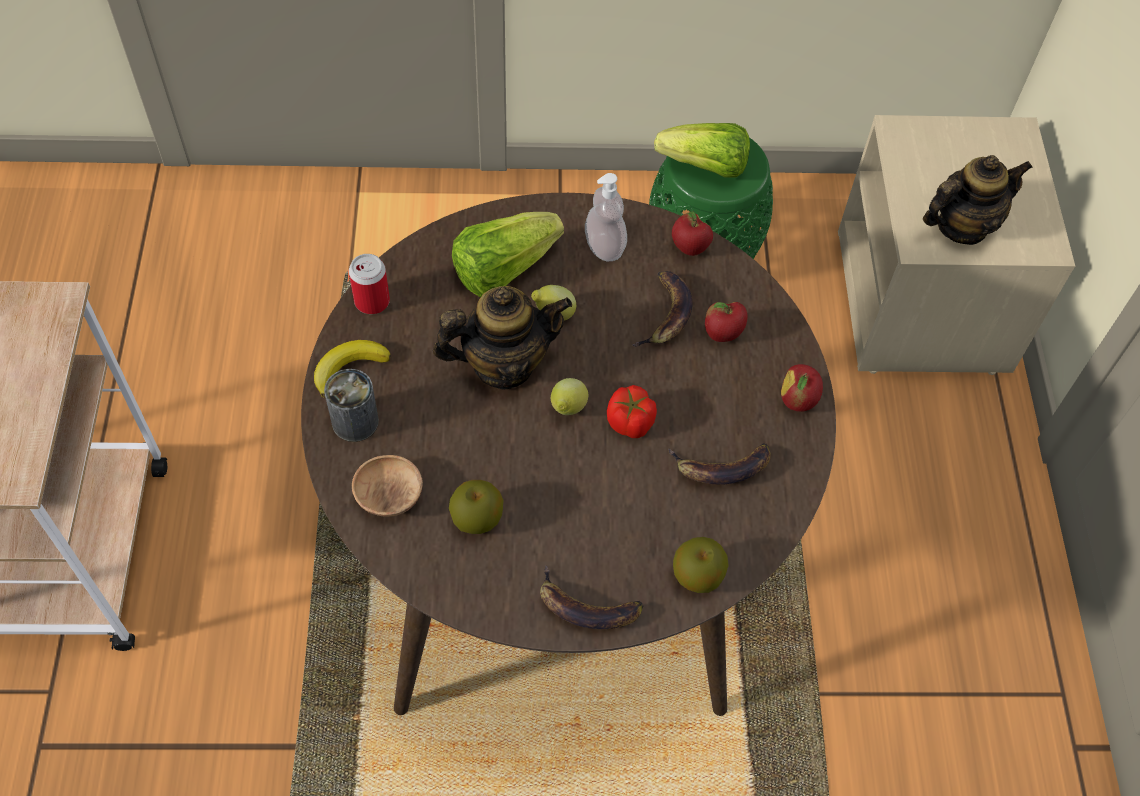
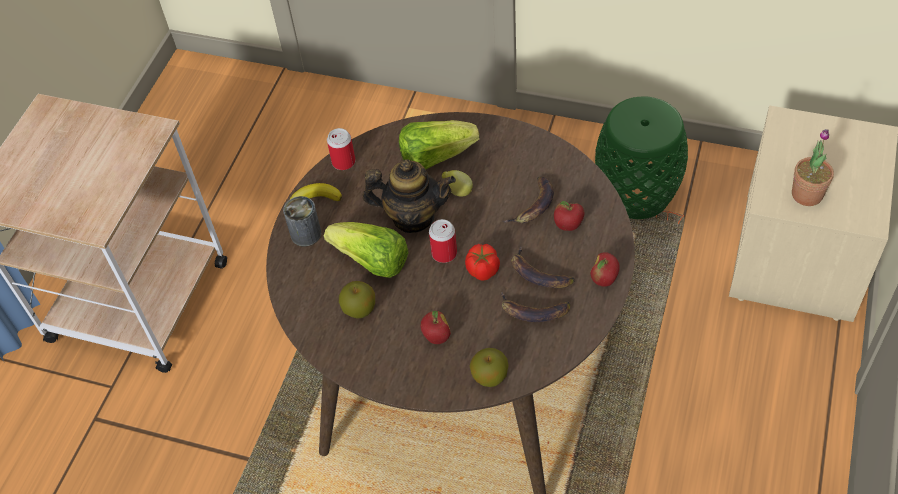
camera: 25 degrees right, 5 degrees down
brown bowl [352,455,423,517] -> none
banana [540,565,643,629] -> banana moved to [511,246,575,288]
lemon [551,378,588,415] -> can [429,219,457,263]
soap dispenser [585,173,627,261] -> none
lettuce [654,123,750,178] -> lettuce moved to [324,222,409,278]
apple [672,211,713,256] -> apple moved to [420,311,451,344]
teapot [923,155,1033,245] -> potted plant [792,129,834,206]

